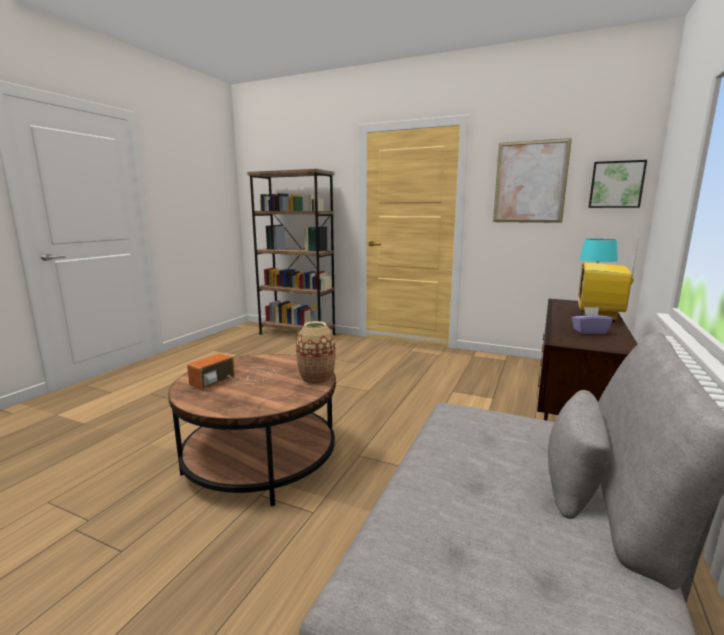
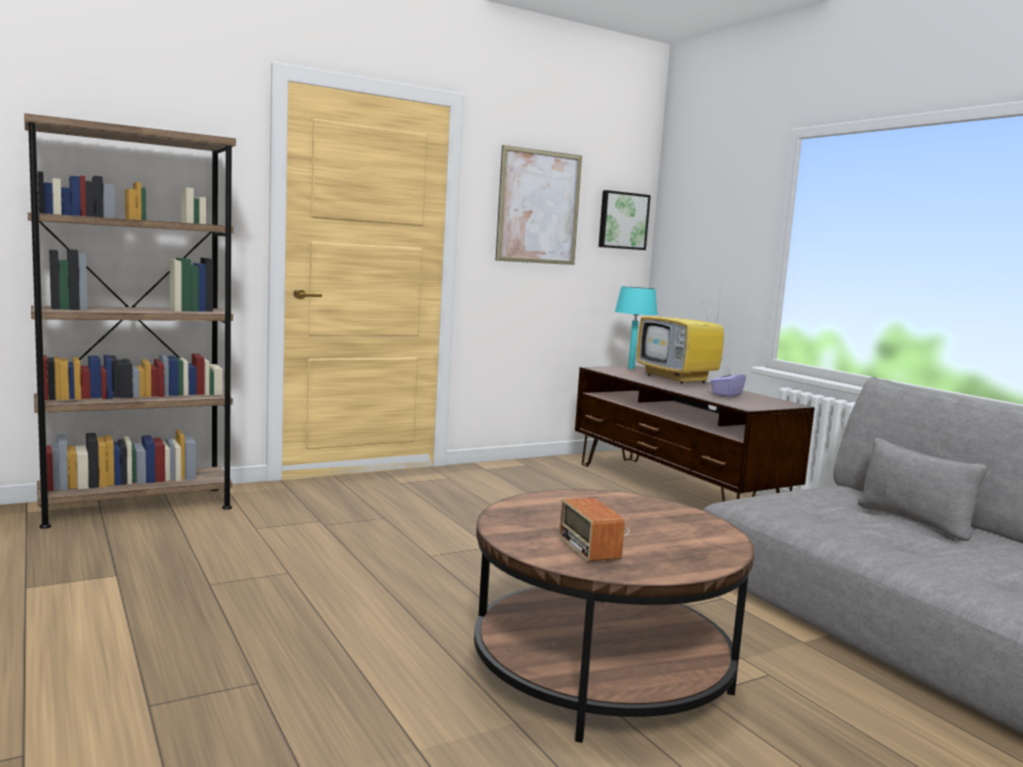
camera: 55 degrees left, 5 degrees down
vase [296,321,336,385] -> none

